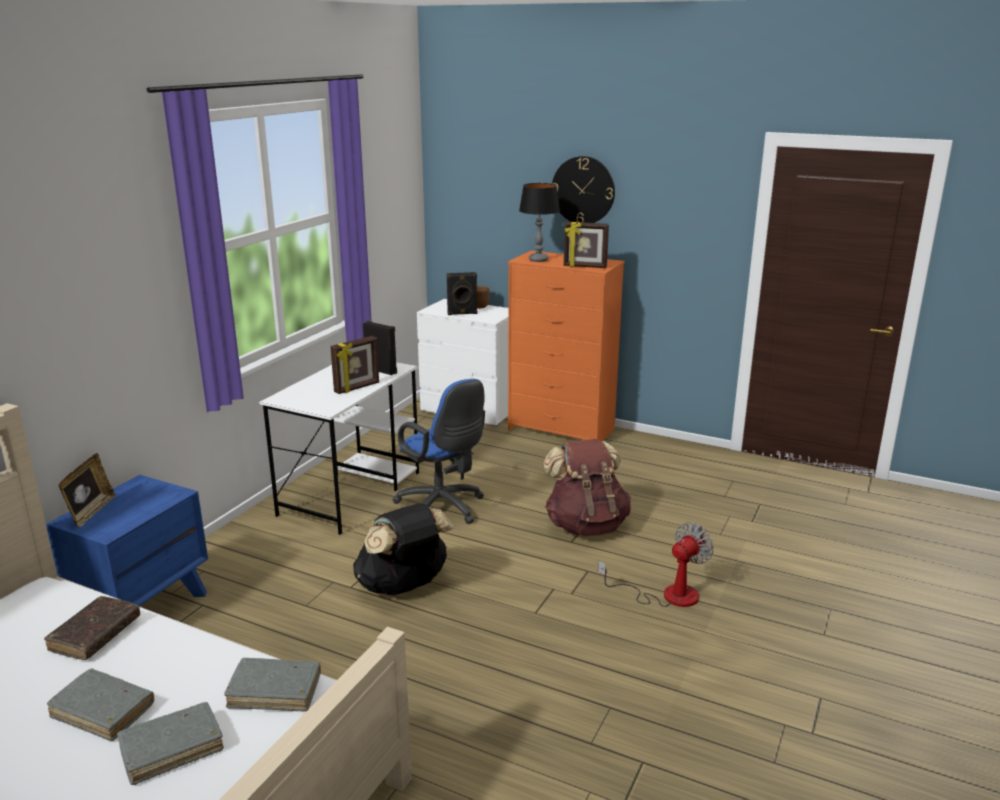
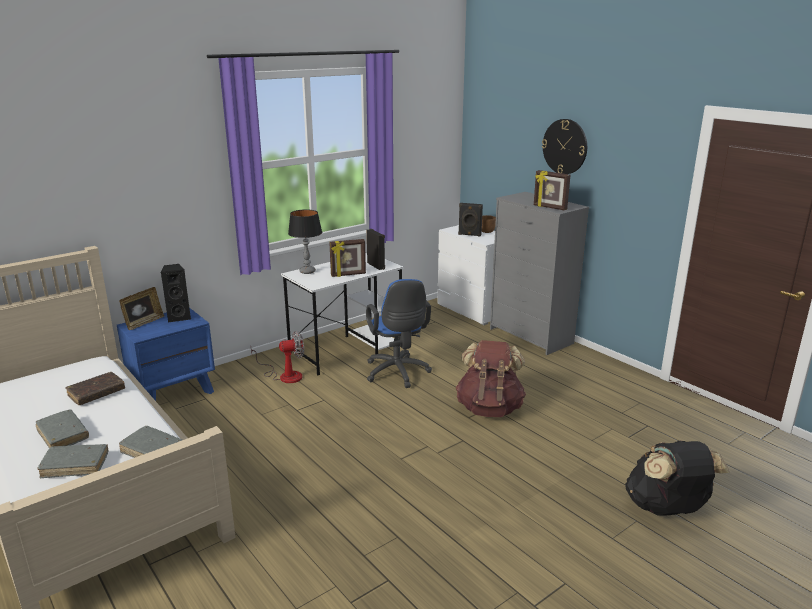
camera: 25 degrees right, 0 degrees up
black backpack [353,503,455,595] -> black backpack moved to [625,440,729,516]
orange dresser [508,251,625,442] -> grey dresser [490,192,589,355]
table lamp [519,183,560,262] -> table lamp moved to [288,209,322,274]
fan [598,523,713,607] -> fan moved to [251,331,304,383]
none -> black speaker [161,264,191,322]

